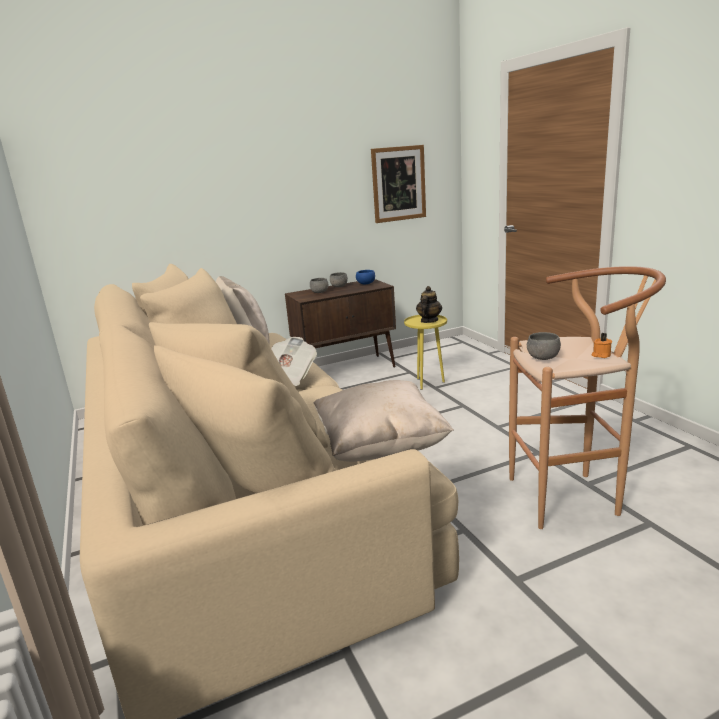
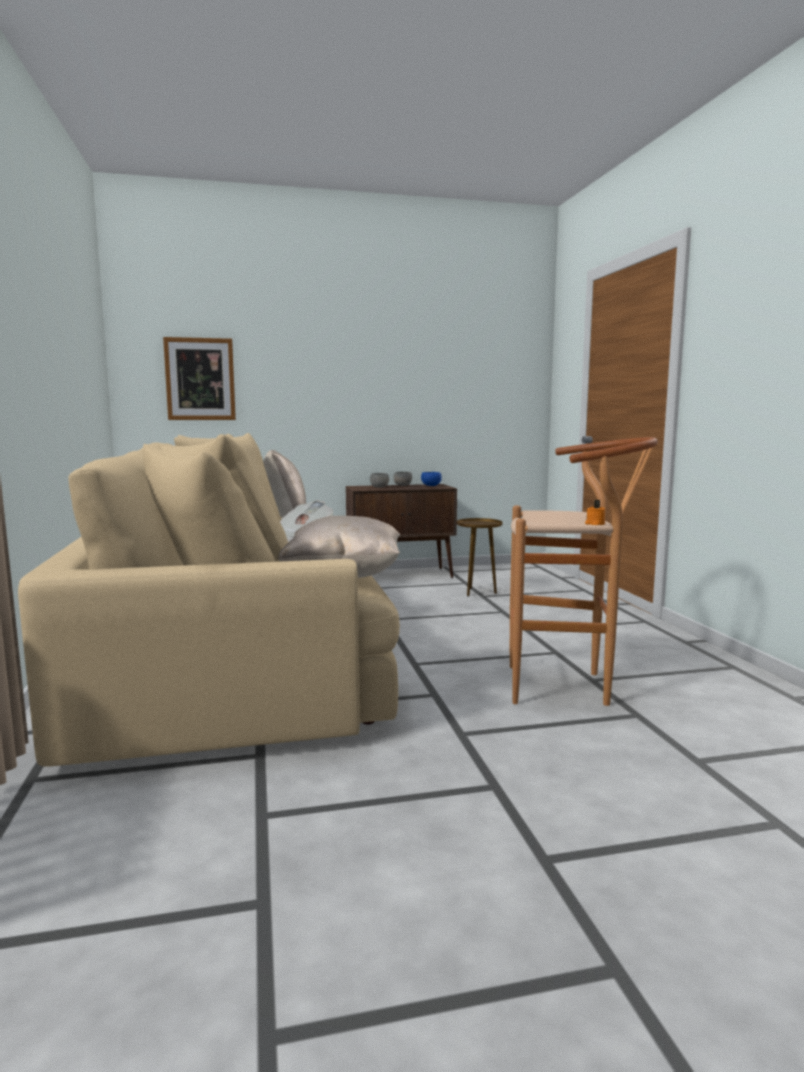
camera: 10 degrees right, 10 degrees down
picture [371,145,426,223] -> picture moved to [163,337,236,420]
yellow side table [404,315,447,390] -> brown side table [456,518,503,596]
teapot [416,286,442,323] -> none
grey bowl [527,332,561,360] -> none

